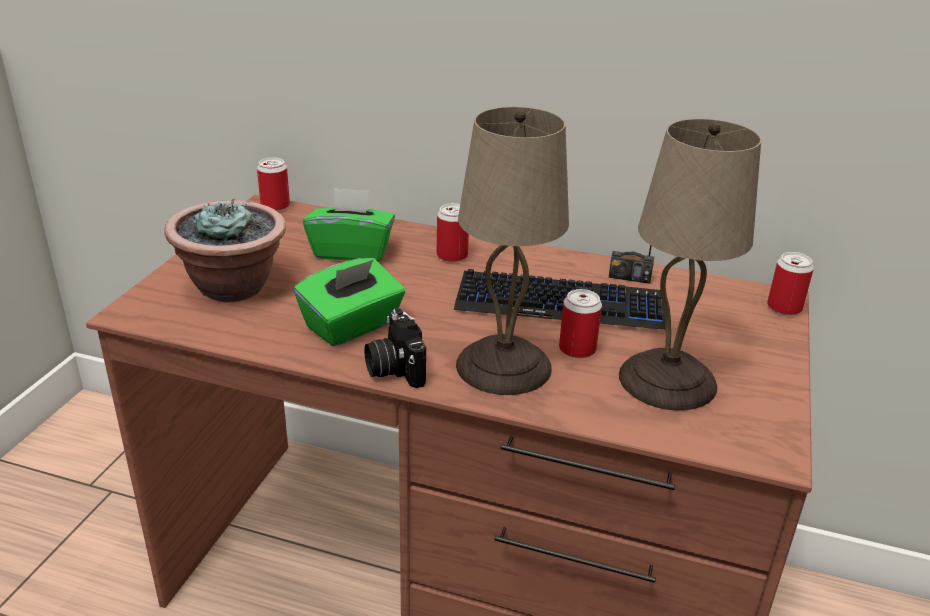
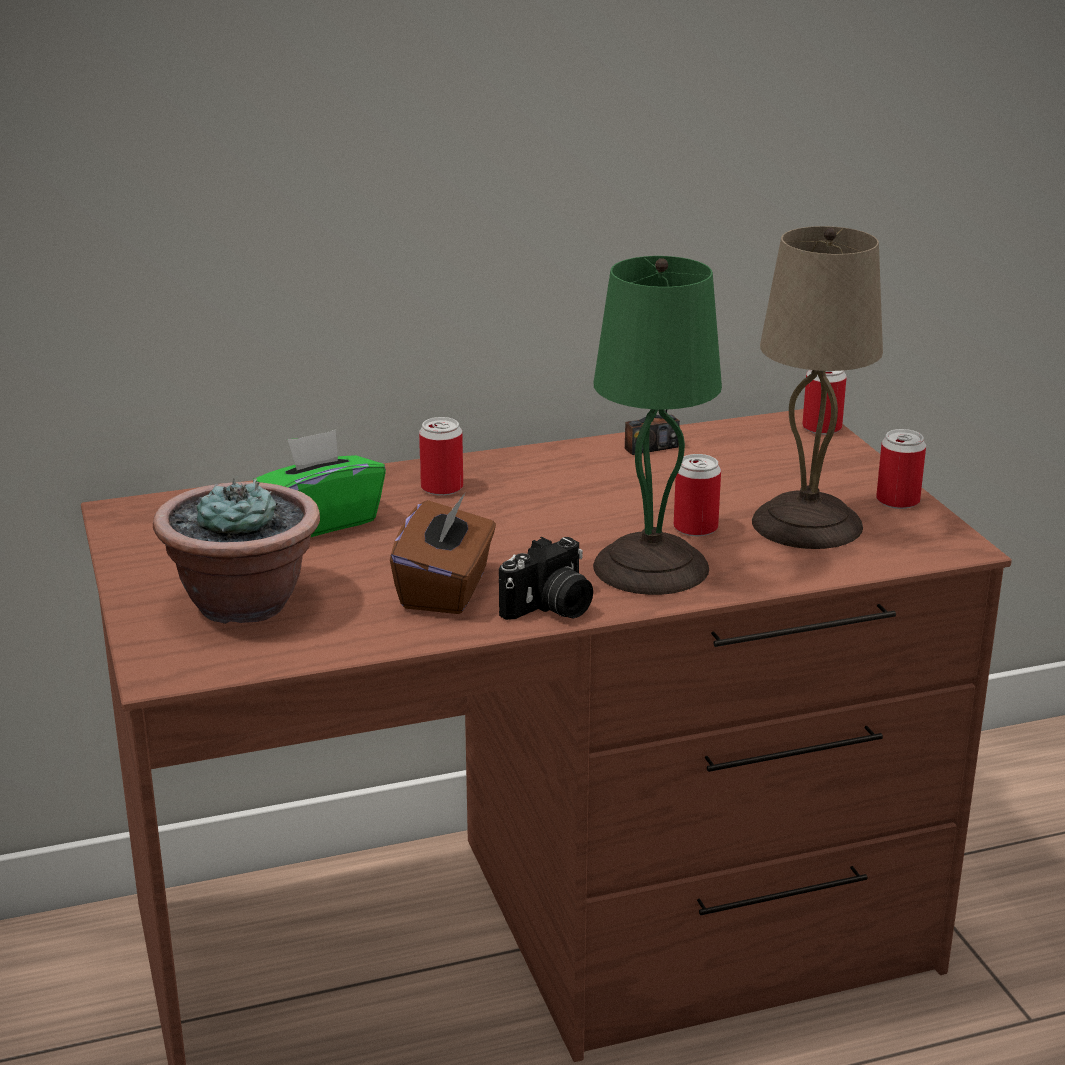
camera: 35 degrees left, 5 degrees down
can [257,157,290,211] -> can moved to [876,429,926,509]
green tissue box [294,258,405,346] -> brown tissue box [390,492,496,614]
camera [364,308,426,388] -> camera turned 75 degrees counterclockwise [499,537,593,620]
keyboard [454,269,666,330] -> none
beige table lamp [456,107,569,395] -> green table lamp [593,256,722,595]

